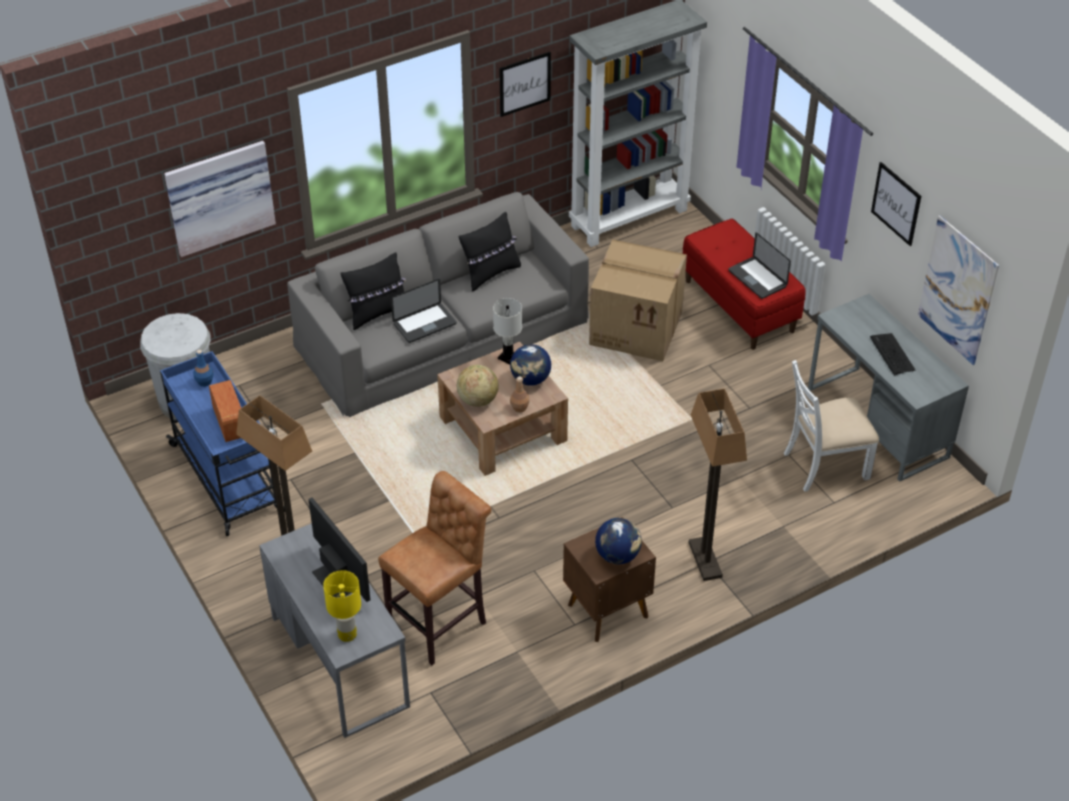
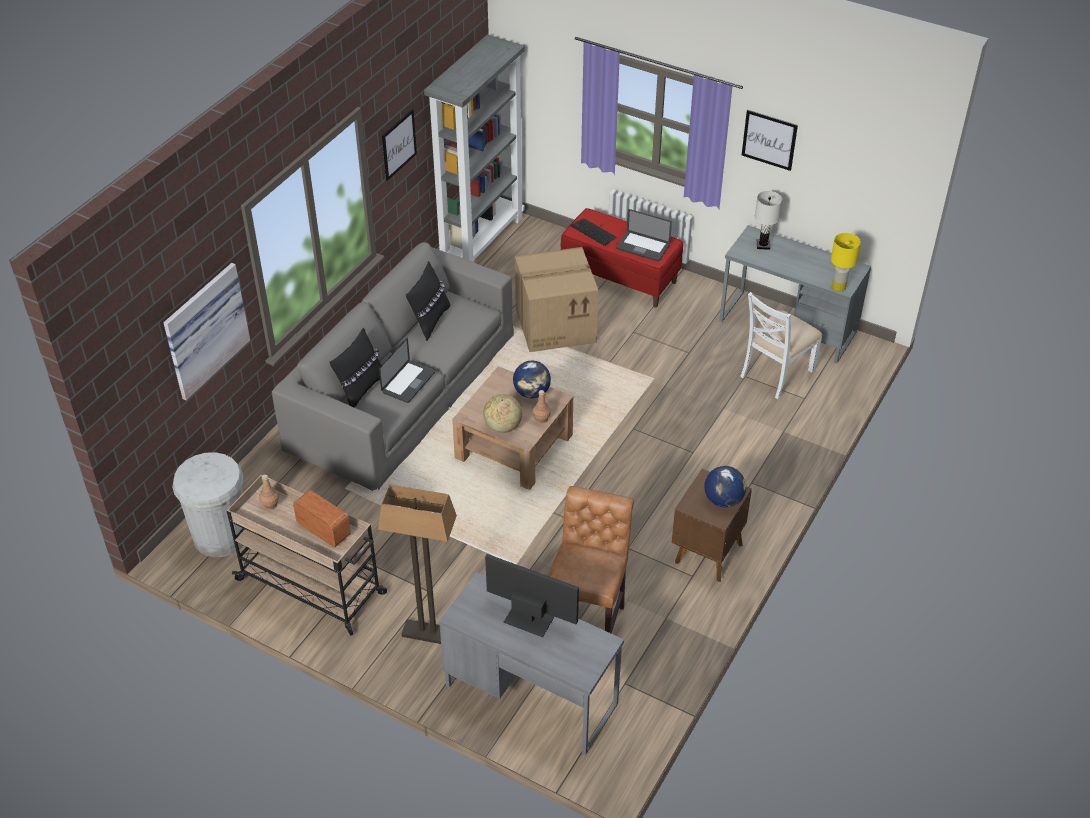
camera: 30 degrees left, 0 degrees up
blue cart [160,351,285,536] -> beige cart [226,474,387,635]
blue bottle [193,350,214,387] -> brown bottle [259,475,279,509]
yellow table lamp [323,570,361,642] -> yellow table lamp moved to [831,233,861,292]
white table lamp [493,298,522,364] -> white table lamp moved to [755,191,782,250]
floor lamp [689,388,747,581] -> none
keyboard [870,333,916,375] -> keyboard moved to [570,218,617,246]
picture [918,215,999,365] -> none

